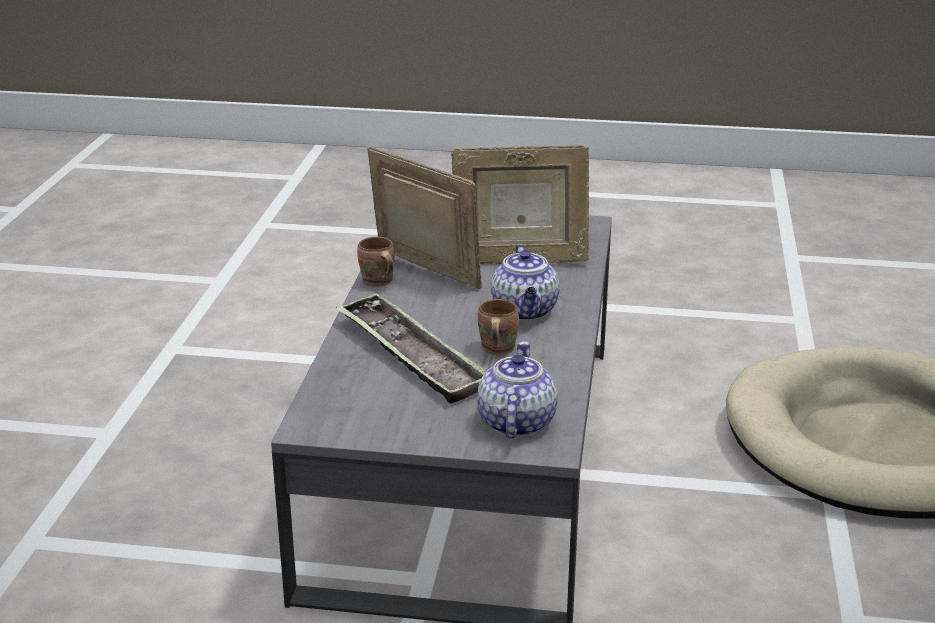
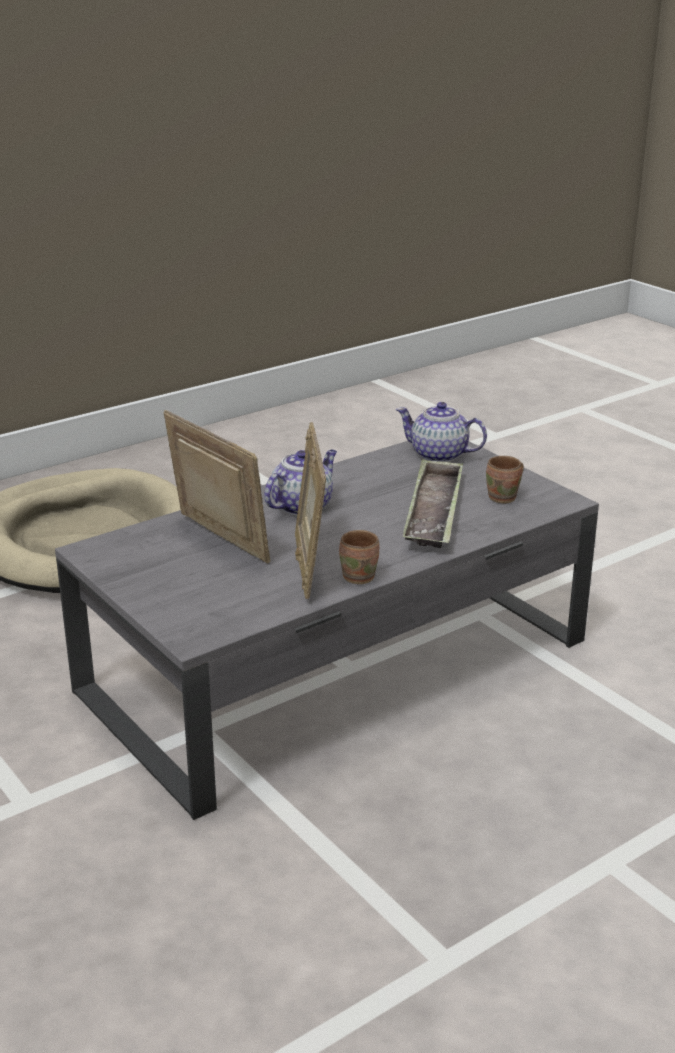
camera: 135 degrees left, 0 degrees up
teapot [477,341,557,439] -> teapot turned 60 degrees clockwise [396,402,487,462]
brown mug [478,299,519,355] -> brown mug moved to [486,456,524,503]

